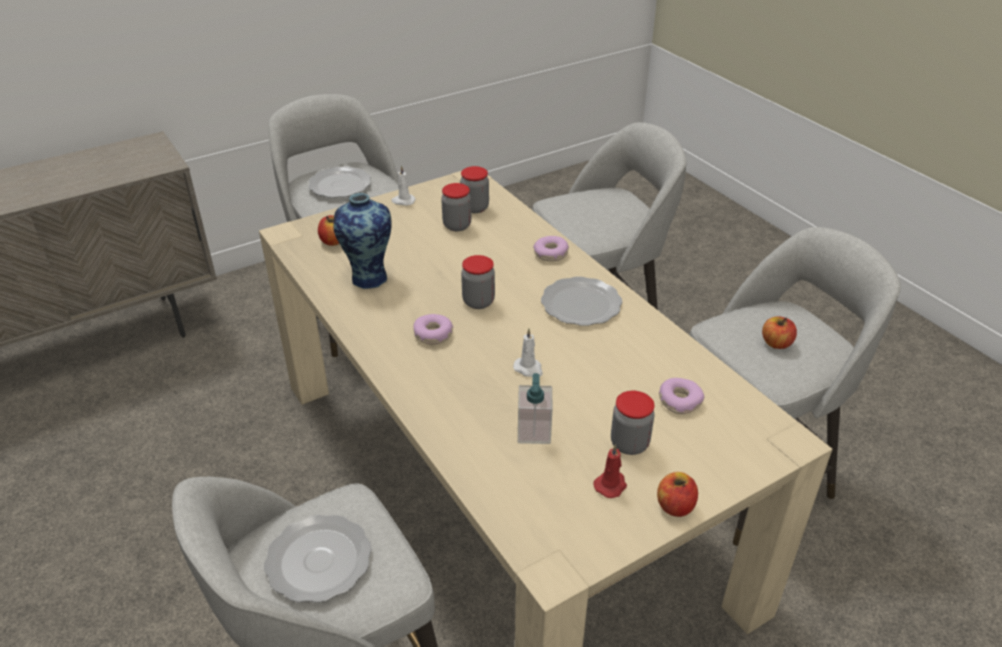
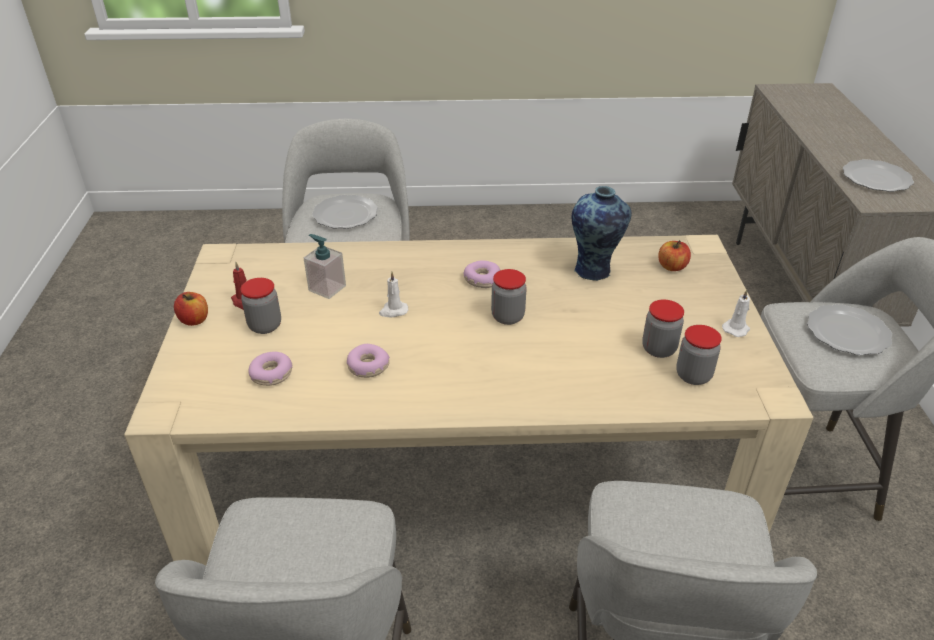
camera: 120 degrees right, 0 degrees up
donut [533,236,569,261] -> donut moved to [347,344,390,378]
plate [541,277,622,326] -> plate moved to [843,159,914,192]
apple [762,317,797,349] -> none

